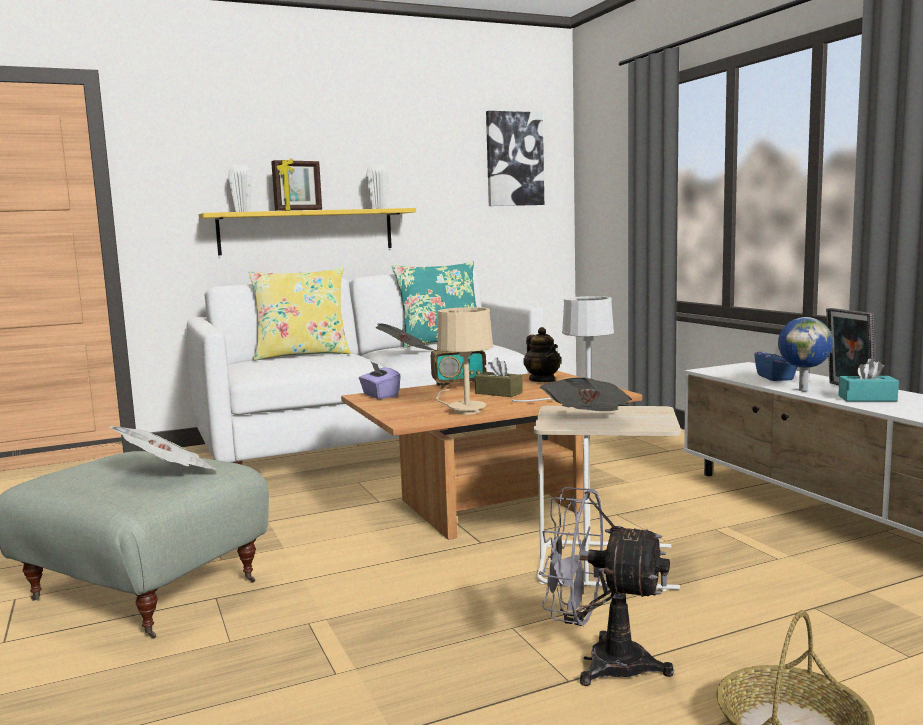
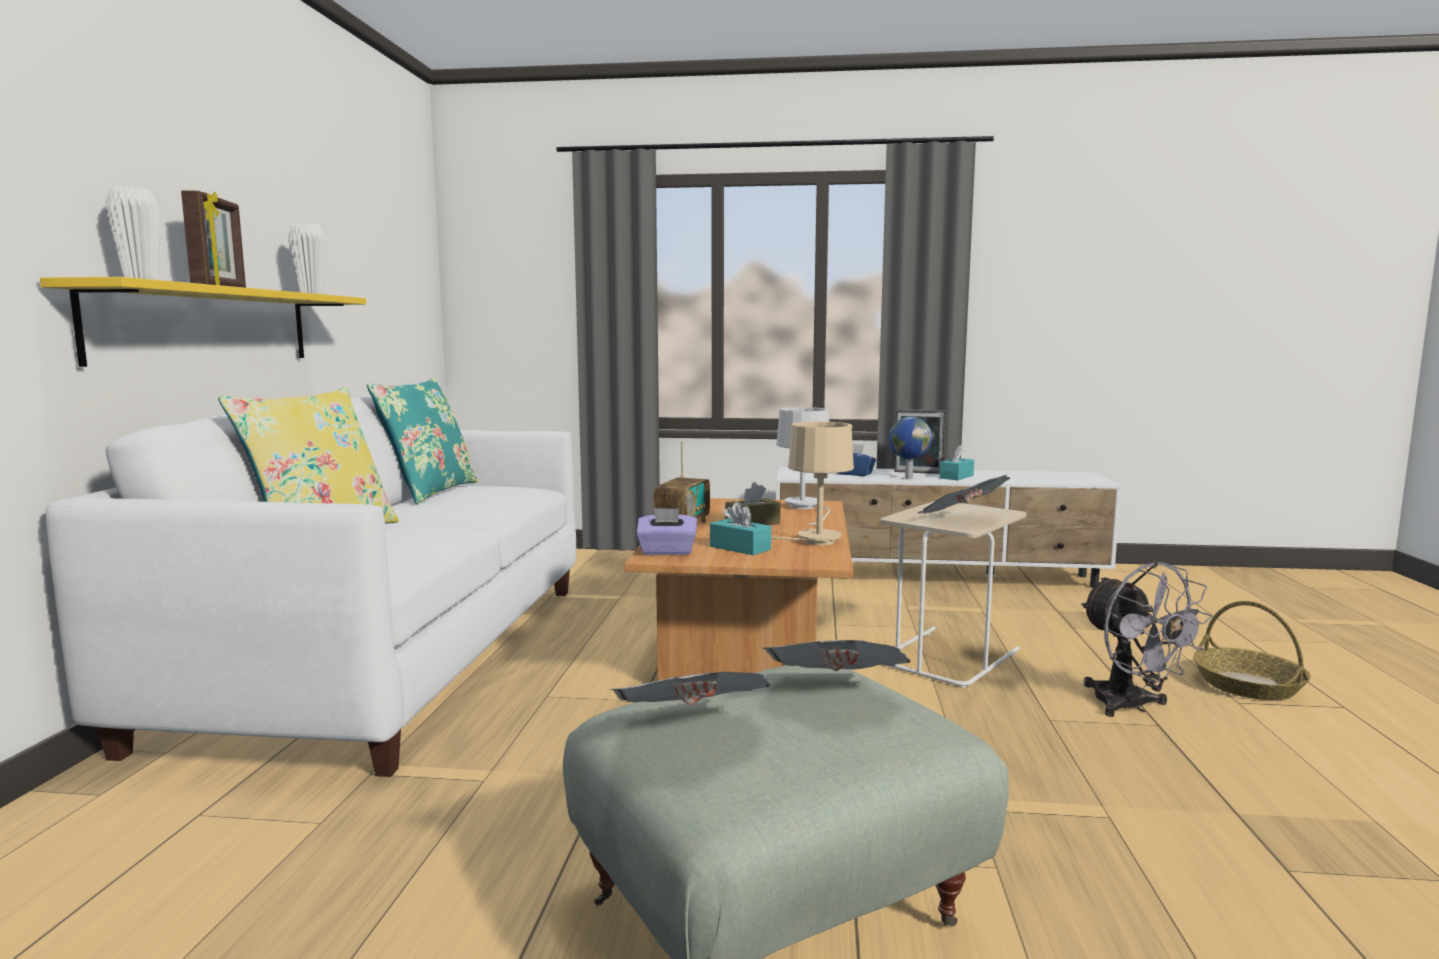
camera: 60 degrees left, 0 degrees up
newspaper [375,323,435,350] -> newspaper moved to [611,672,770,705]
picture [486,111,544,206] -> none
teapot [523,327,561,382] -> none
grey fan [539,487,673,686] -> grey fan turned 75 degrees counterclockwise [1081,561,1213,717]
none -> turquoise tissue box [710,502,771,555]

